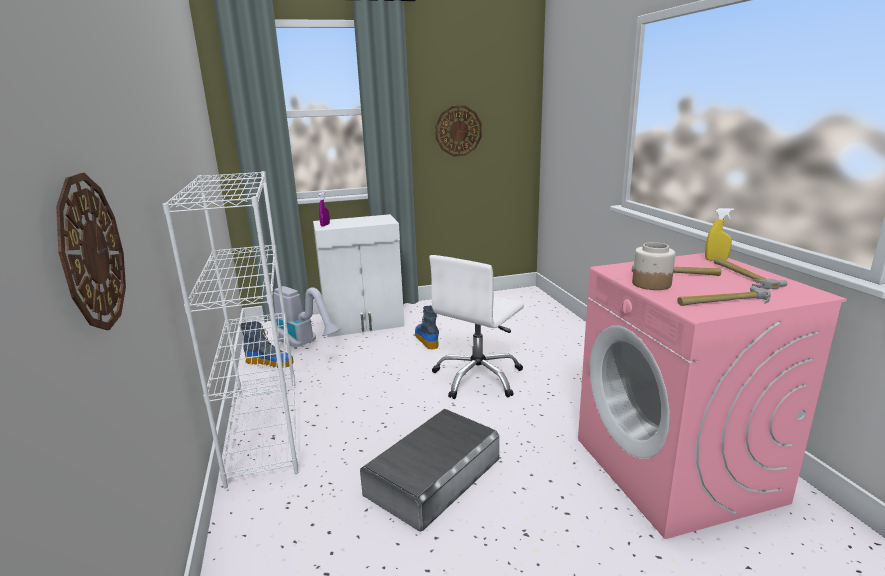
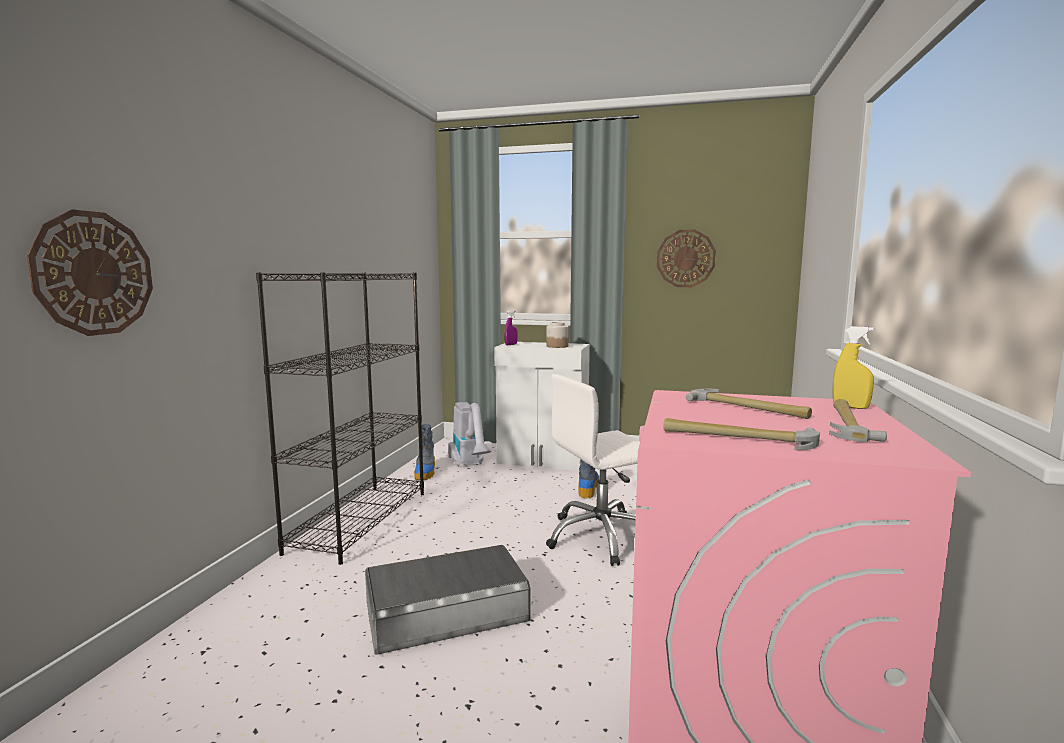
camera: 30 degrees right, 10 degrees down
white bookcase [162,171,299,489] -> black bookcase [256,272,424,565]
boot [241,321,294,368] -> boot turned 45 degrees clockwise [414,424,435,480]
jar [632,242,676,290] -> jar moved to [547,322,569,348]

